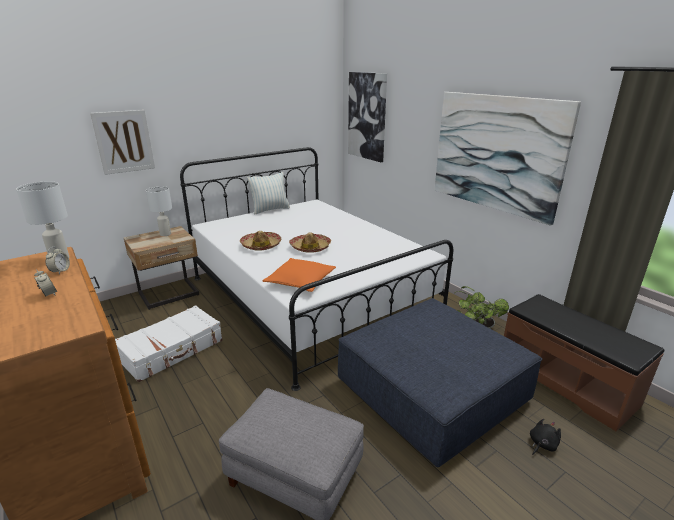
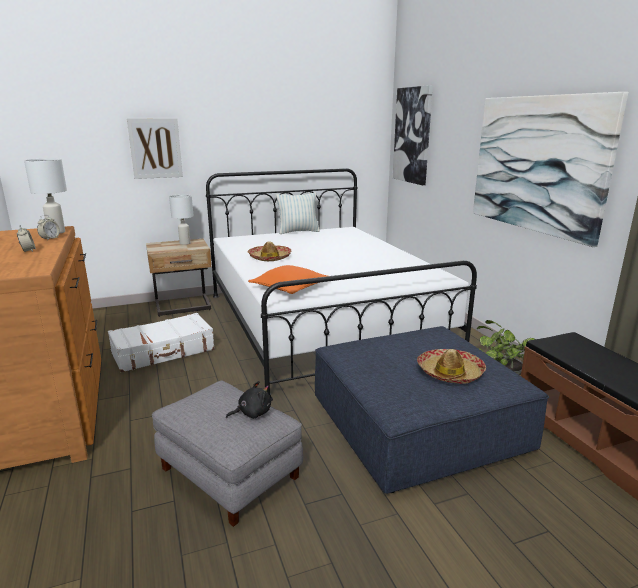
camera: 15 degrees right, 5 degrees down
hat [289,232,331,253] -> hat moved to [417,349,486,384]
black plush toy [530,419,561,455] -> black plush toy moved to [226,381,271,418]

